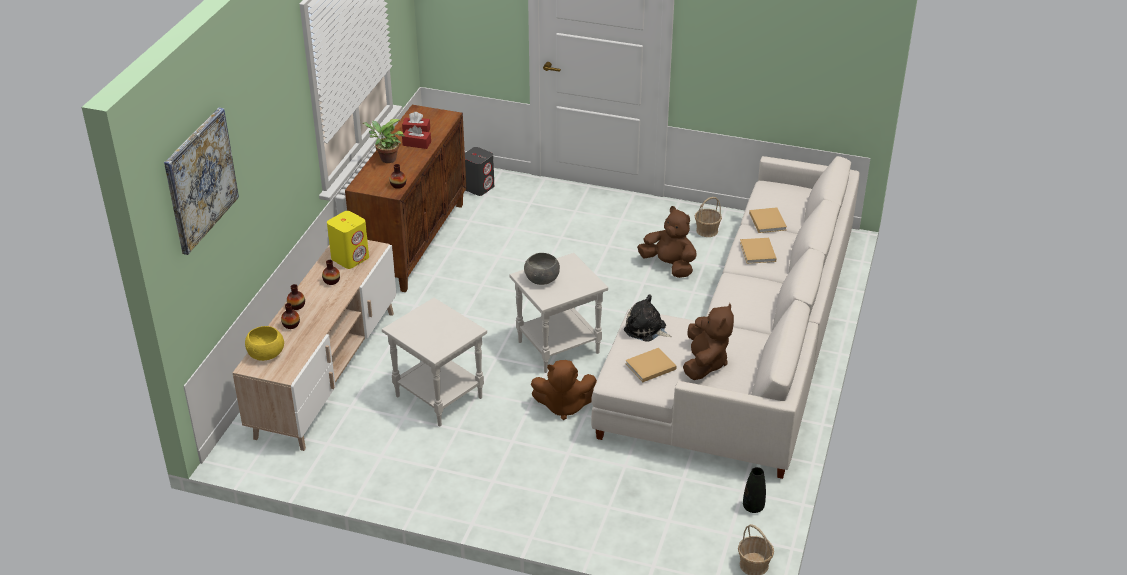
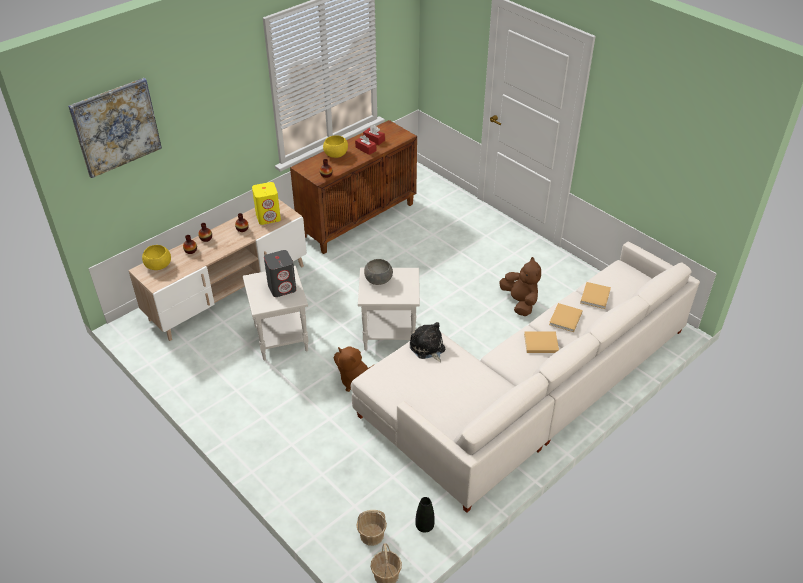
camera: 30 degrees right, 5 degrees up
potted plant [363,119,405,163] -> yellow bowl [323,135,348,158]
grey speaker [465,147,494,196] -> grey speaker moved to [264,250,296,297]
beige book [625,348,677,382] -> beige book moved to [524,331,559,353]
brown plush toy [683,303,734,380] -> none
basket [695,197,722,237] -> basket moved to [357,510,387,546]

